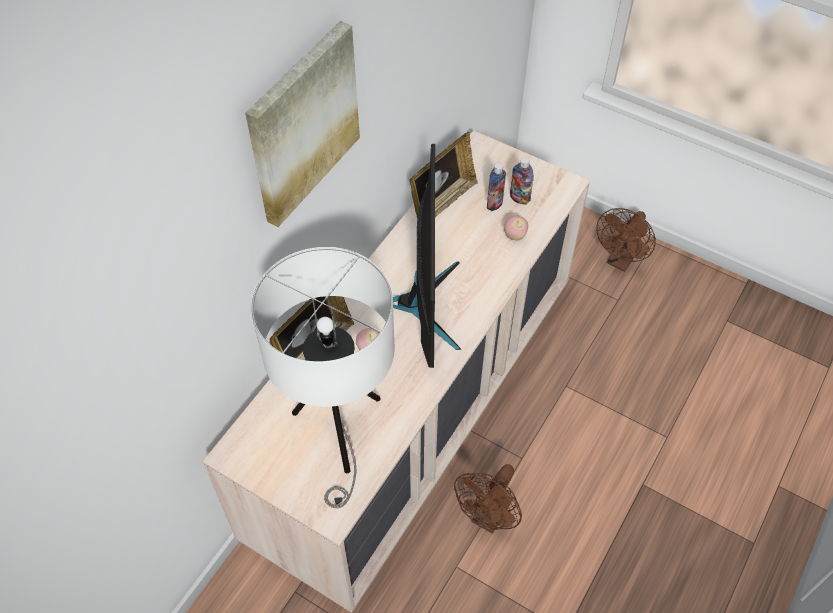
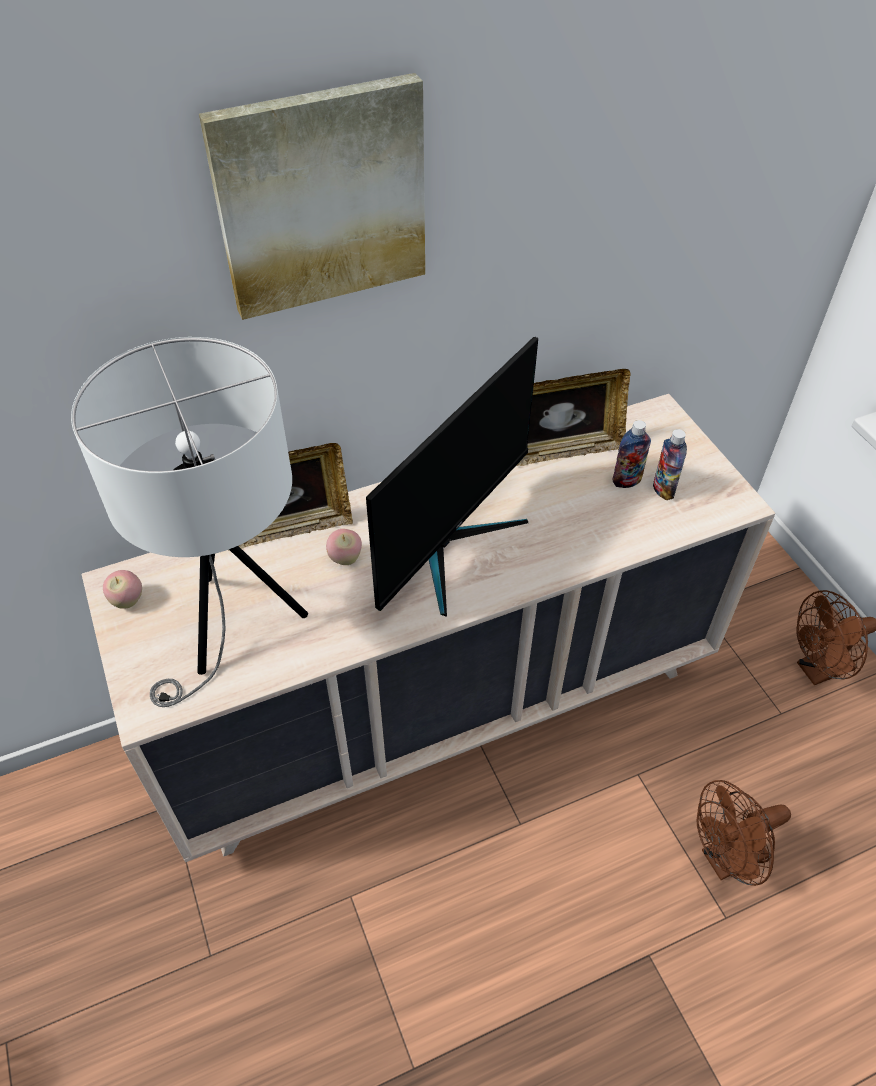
camera: 35 degrees right, 5 degrees down
brown fan [454,464,522,534] -> brown fan moved to [697,780,791,886]
apple [504,215,528,241] -> apple moved to [103,570,142,609]

